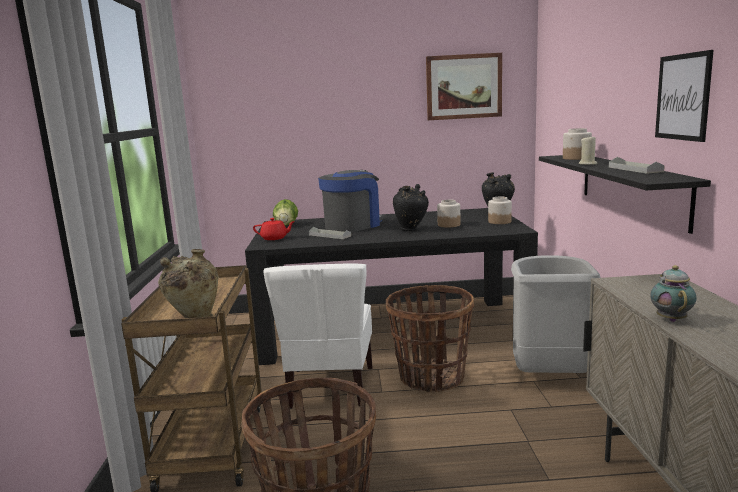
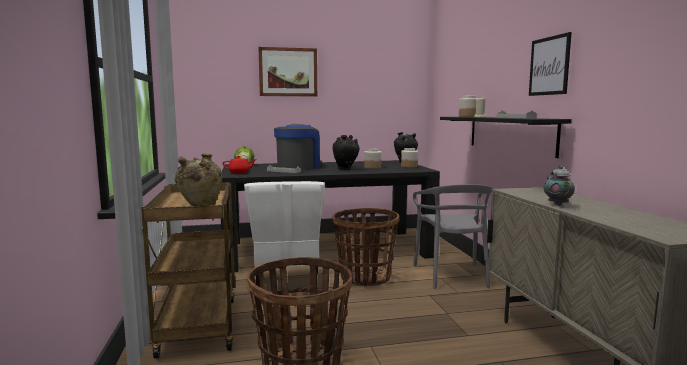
camera: 10 degrees left, 5 degrees down
picture [426,53,502,120] -> picture moved to [258,47,317,96]
grey trash can [511,255,601,373] -> grey chair [413,184,493,289]

